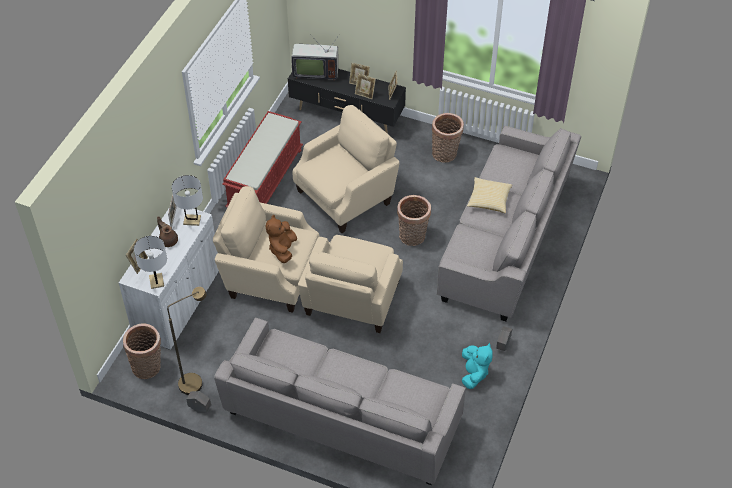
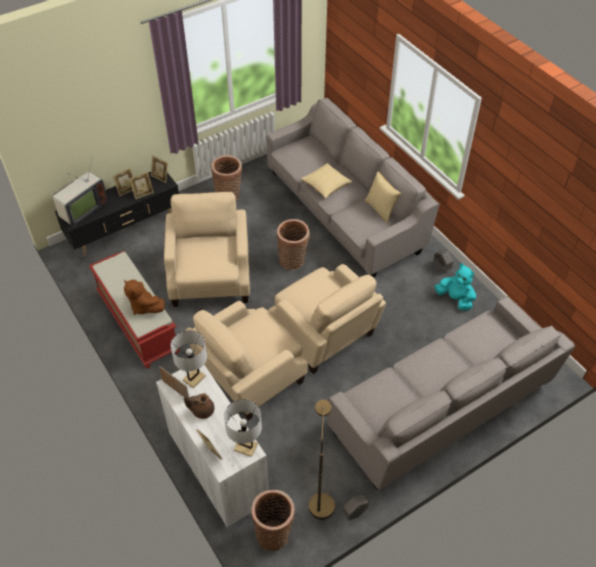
camera: 55 degrees left, 0 degrees up
brown plush toy [266,215,297,263] -> brown plush toy moved to [124,279,165,315]
none -> pillow [365,171,401,224]

